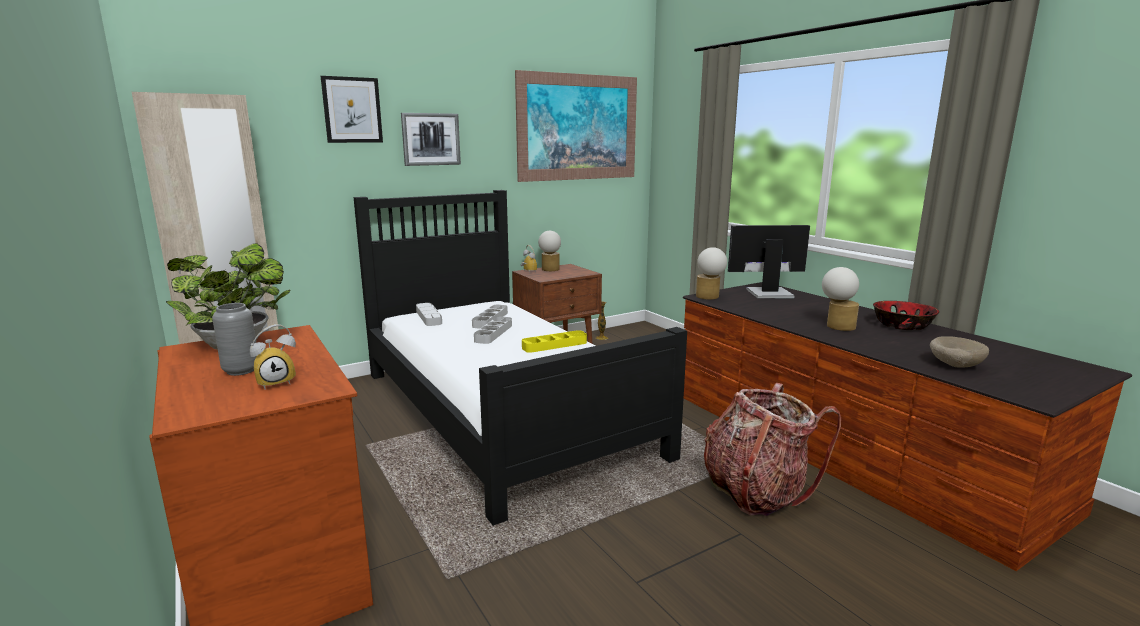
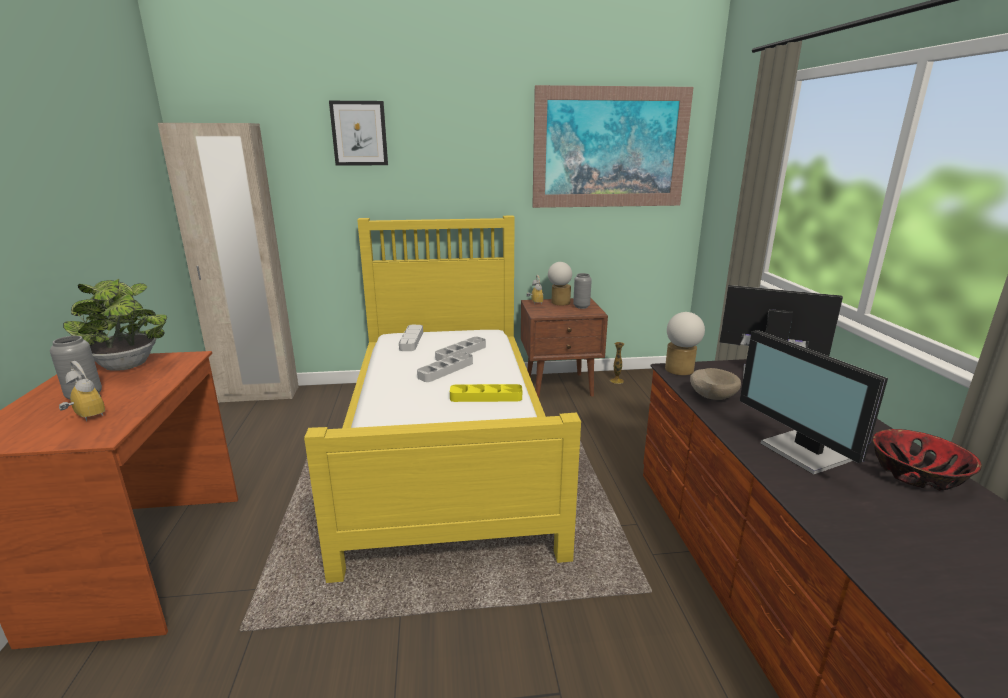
camera: 25 degrees right, 5 degrees up
alarm clock [250,324,296,390] -> alarm clock turned 135 degrees counterclockwise [59,361,105,421]
black bed [354,190,687,526] -> yellow bed [304,216,581,583]
picture [401,113,461,166] -> none
backpack [704,383,841,516] -> none
table lamp [822,267,859,331] -> monitor [740,330,888,475]
beige bowl [930,336,989,368] -> beige bowl moved to [690,368,741,400]
none -> grey vase [573,273,592,309]

